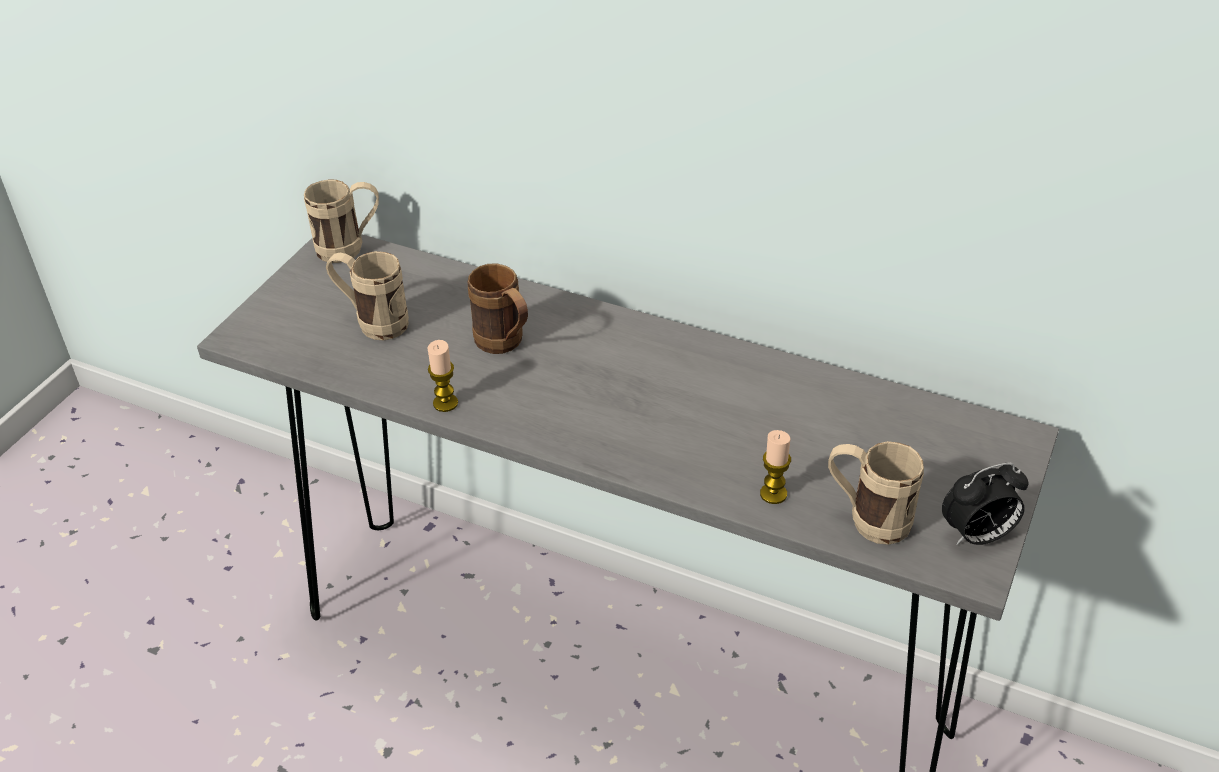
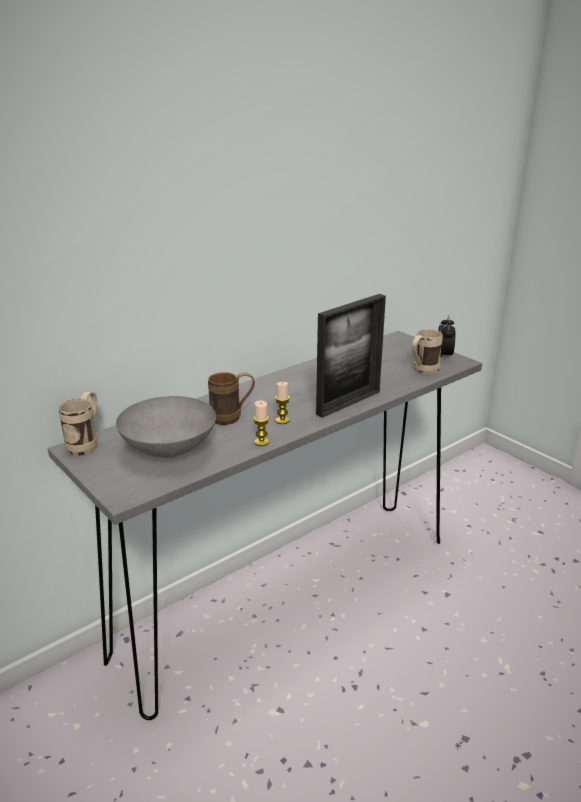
camera: 65 degrees left, 15 degrees down
beige mug [326,251,409,340] -> grey bowl [116,396,216,458]
candle [760,430,791,504] -> candle moved to [275,382,290,424]
none -> picture frame [316,294,386,418]

